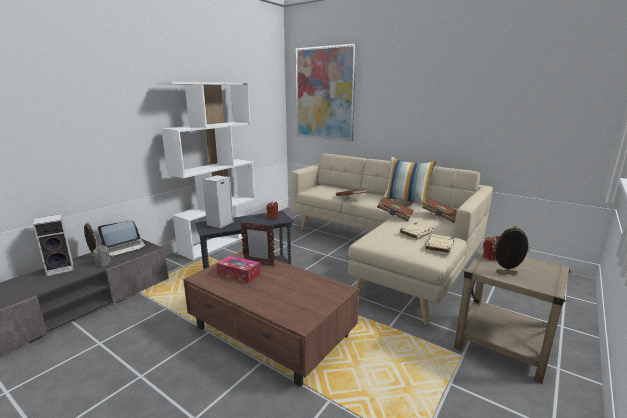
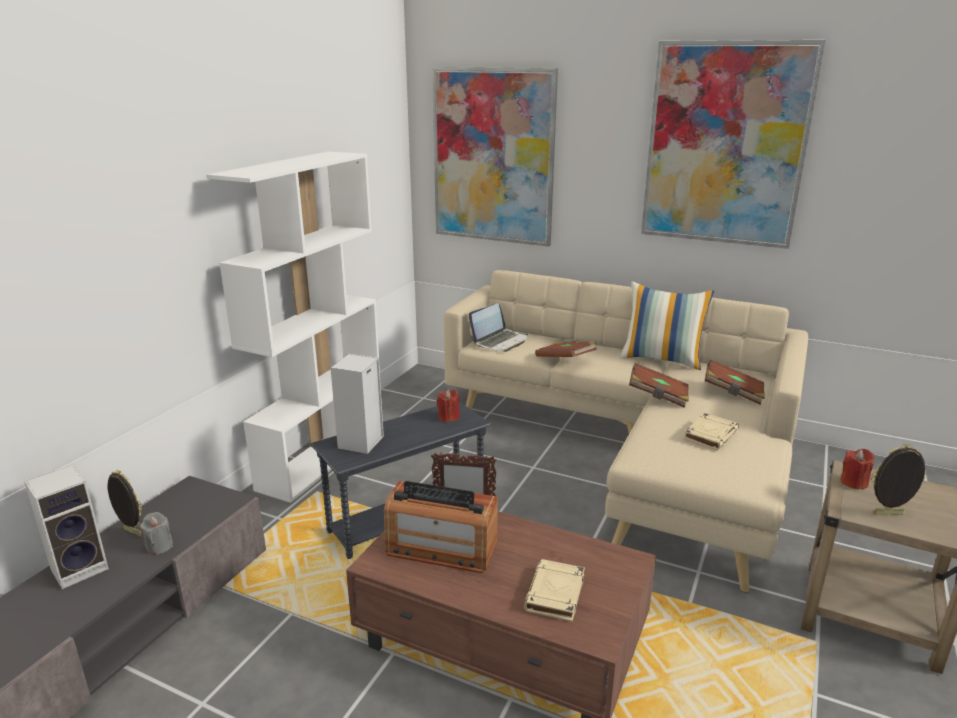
camera: 10 degrees left, 5 degrees up
laptop [98,220,147,257] -> laptop moved to [469,303,528,352]
tissue box [216,255,261,283] -> radio [384,481,498,573]
beige book [425,234,454,255] -> beige book moved to [524,559,585,622]
none -> picture [641,40,826,249]

